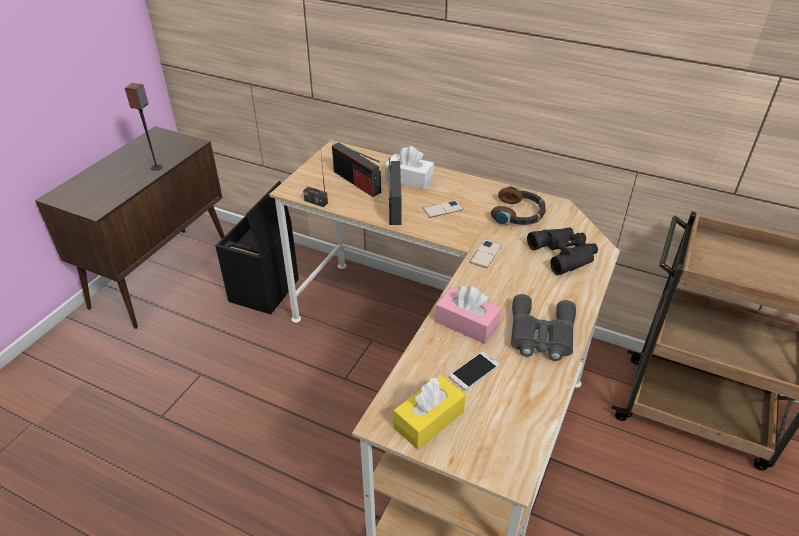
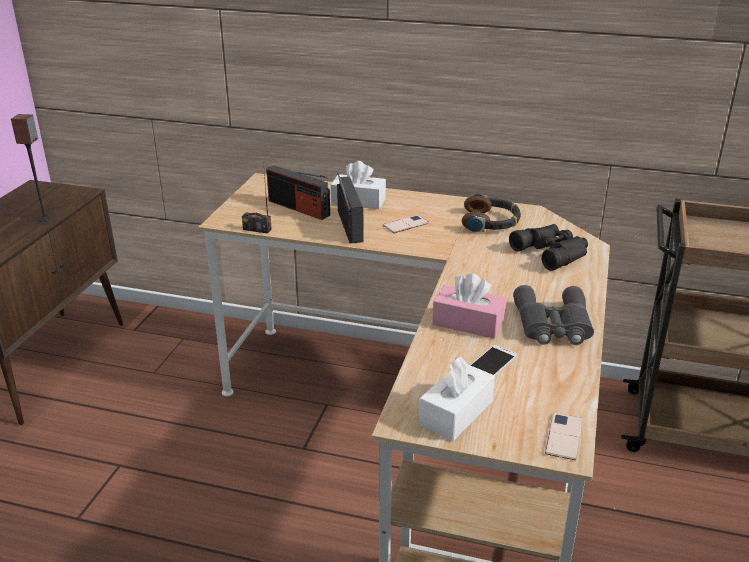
camera: 10 degrees left, 10 degrees down
black storage box [215,181,299,314] -> none
yellow tissue box [394,375,465,450] -> white tissue box [419,357,495,441]
phone [470,240,502,268] -> phone moved to [545,412,583,460]

